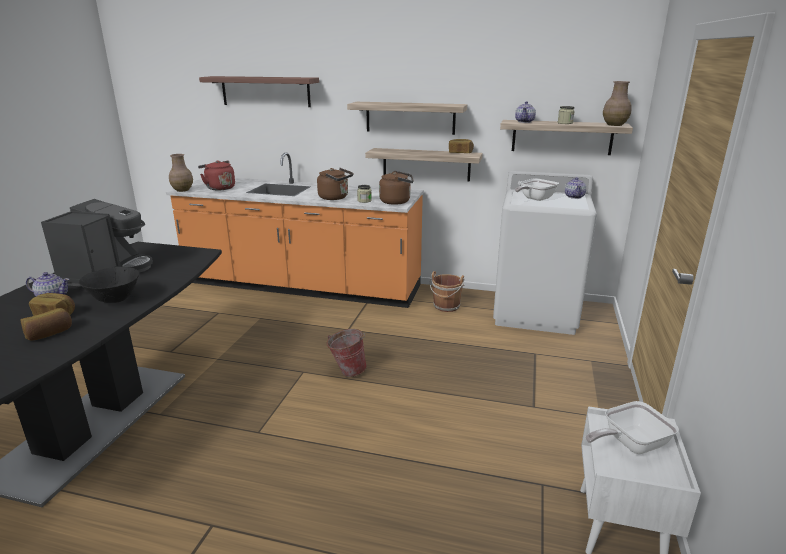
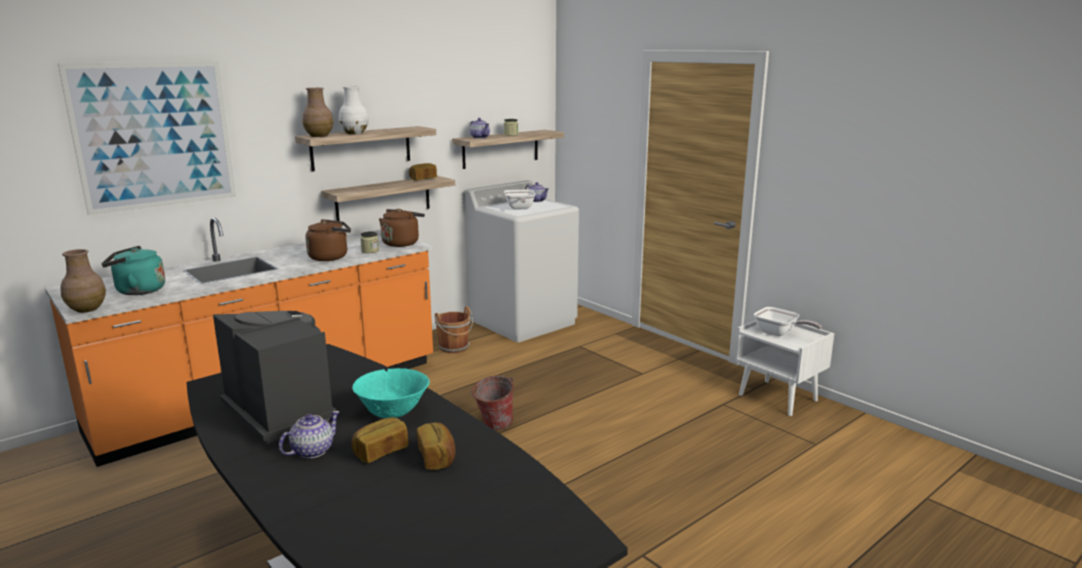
camera: 55 degrees left, 5 degrees down
black bowl [79,267,140,303] -> turquoise bowl [352,368,430,418]
red kettle [198,160,235,191] -> turquoise kettle [101,246,165,295]
shelf [199,76,319,107] -> picture [58,61,236,215]
frying pan [586,401,679,454] -> frying pan turned 60 degrees counterclockwise [754,307,822,336]
brown vase [603,81,631,126] -> brown vase moved to [302,88,333,137]
none -> white vase [339,86,369,134]

